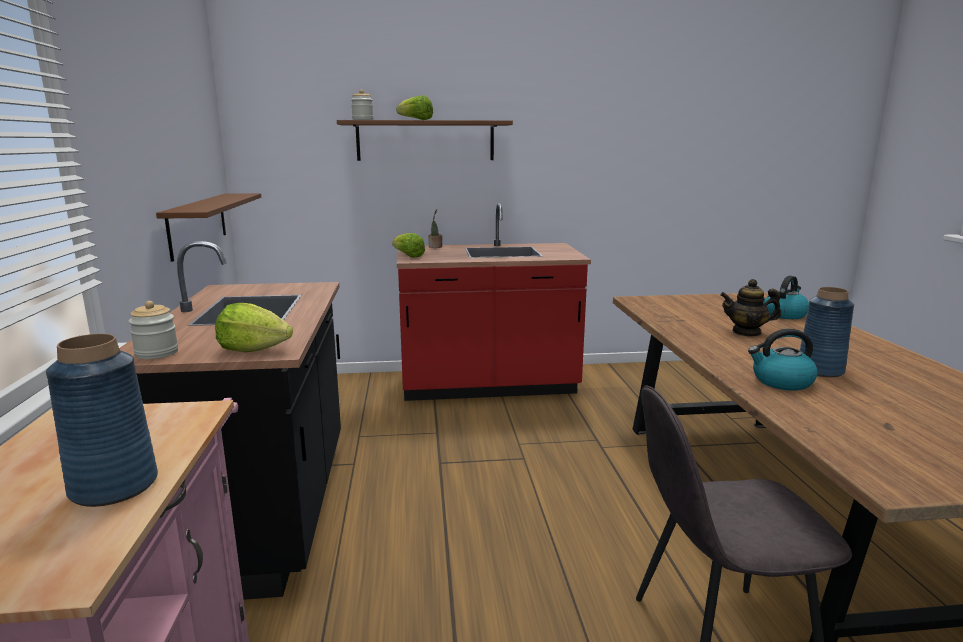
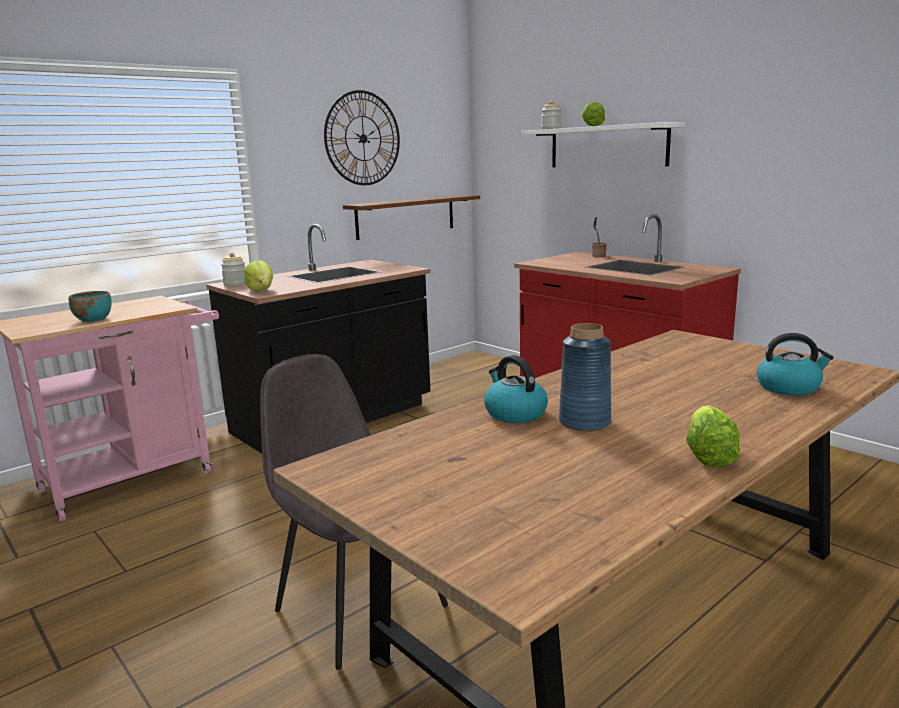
camera: 55 degrees right, 0 degrees up
blue vase [46,334,158,507] -> turquoise bowl [69,291,112,322]
brown shelf [337,120,513,161] -> white shelf [521,122,685,167]
lettuce [392,233,425,258] -> lettuce moved to [686,405,740,467]
teapot [720,279,781,337] -> none
none -> wall clock [324,90,400,185]

